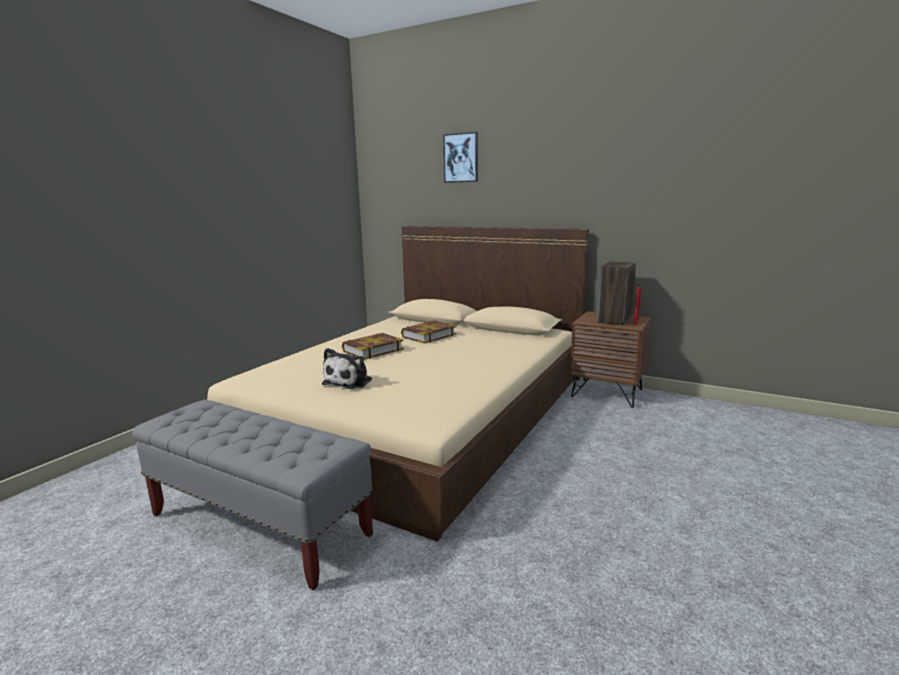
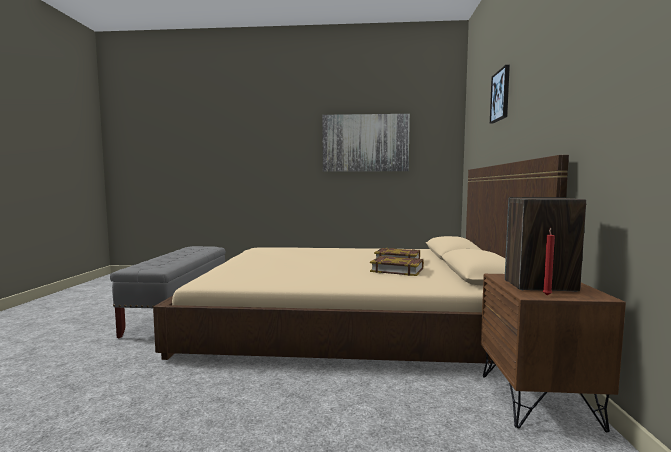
camera: 65 degrees right, 10 degrees down
plush toy [322,348,372,389] -> none
book [342,333,404,360] -> book moved to [370,256,424,276]
none -> picture [323,114,410,172]

